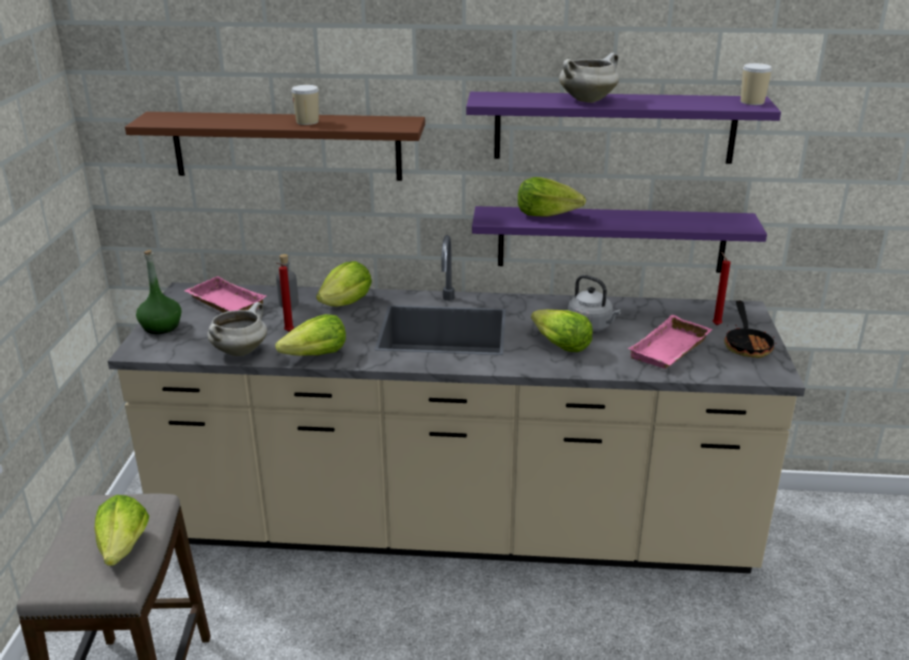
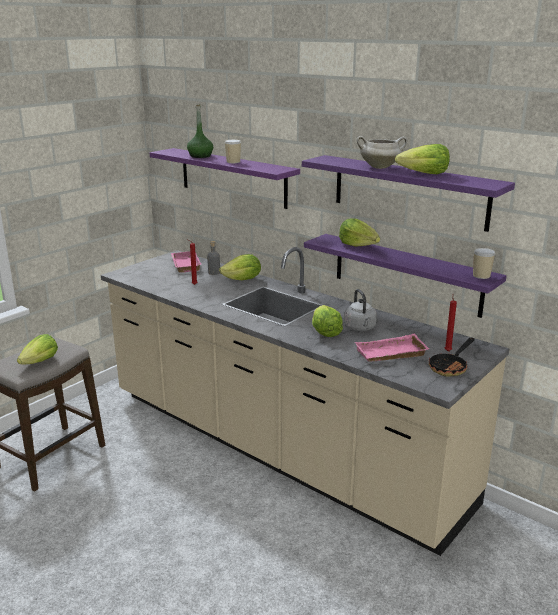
camera: 35 degrees right, 5 degrees down
brown shelf [125,112,425,181] -> purple shelf [150,148,300,209]
green bottle [136,250,182,334] -> green bottle moved to [187,104,213,158]
white cooking pot [207,302,267,356] -> none
lettuce [275,314,346,356] -> lettuce moved to [395,144,450,174]
cup [741,63,772,105] -> cup moved to [473,248,495,279]

